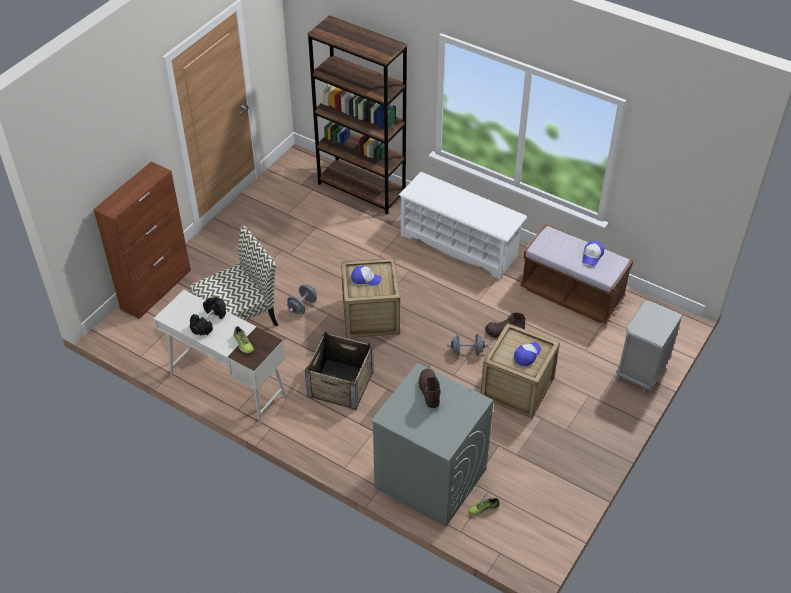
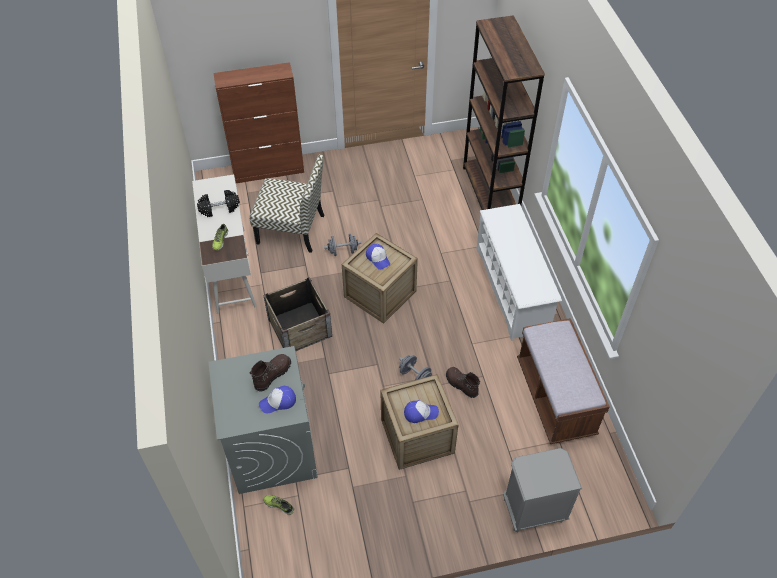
camera: 45 degrees right, 5 degrees up
cap [582,241,604,266] -> cap moved to [259,386,296,414]

